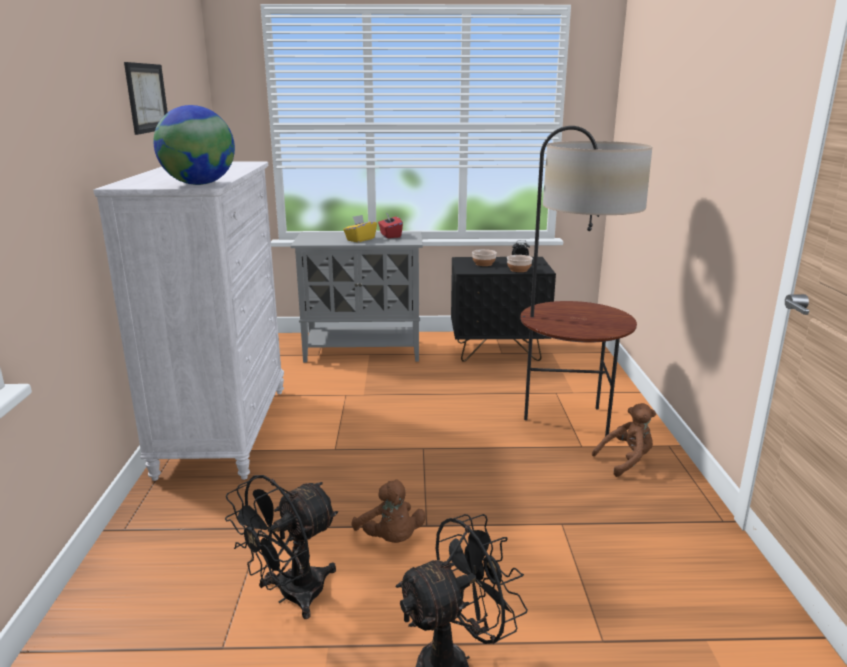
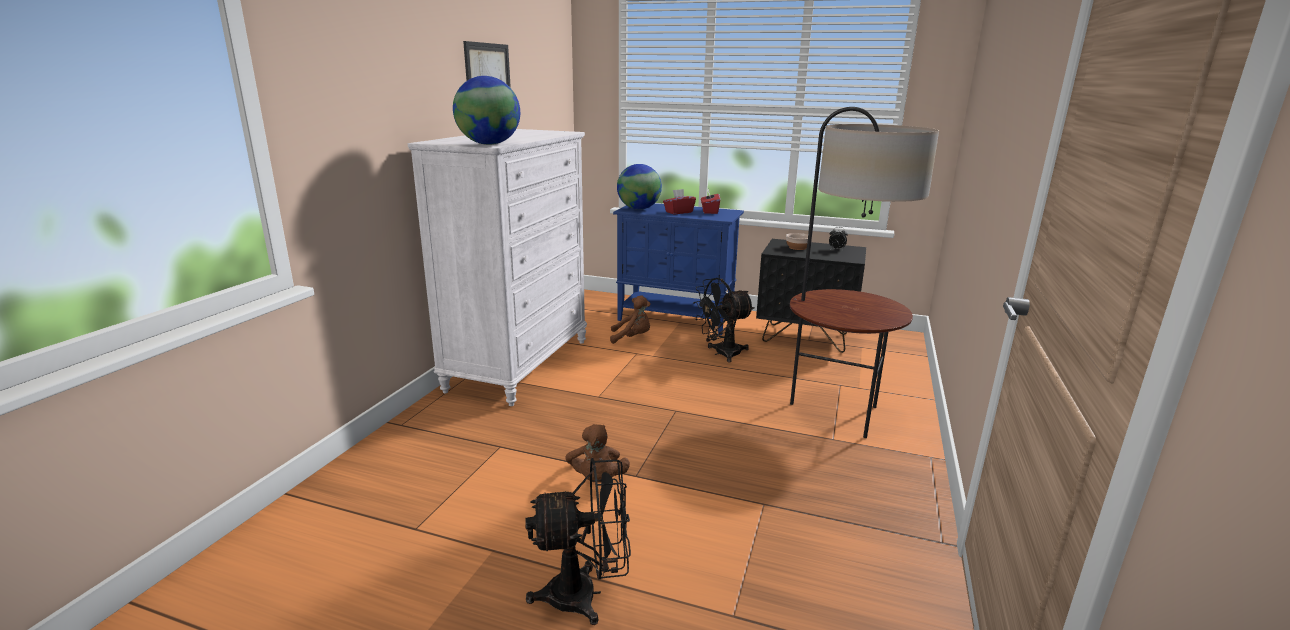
camera: 20 degrees right, 0 degrees up
black fan [225,475,338,619] -> black fan moved to [693,278,755,363]
grey cabinet [291,231,423,363] -> blue cabinet [613,203,744,335]
yellow tissue box [343,215,377,242] -> red tissue box [663,189,696,214]
bowl [507,255,533,272] -> none
brown plush toy [592,403,656,477] -> brown plush toy moved to [610,295,650,344]
none -> globe [617,164,662,210]

